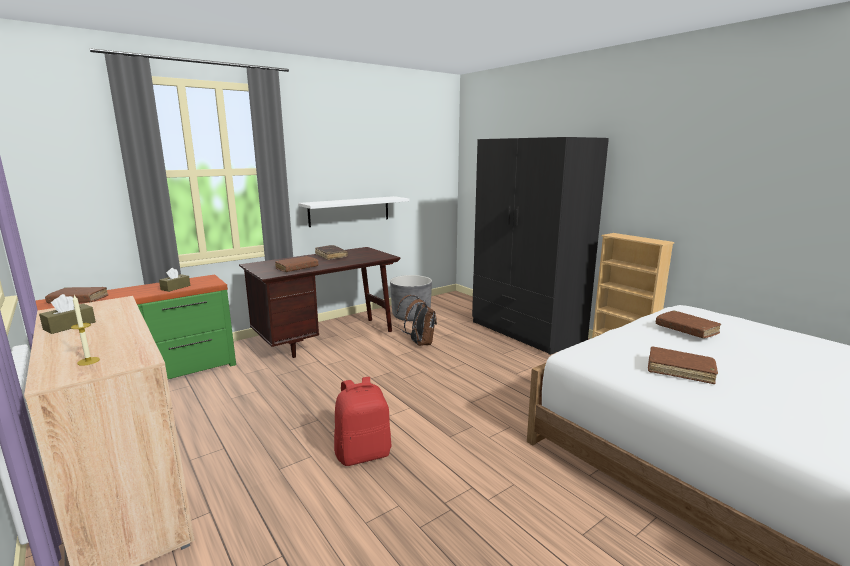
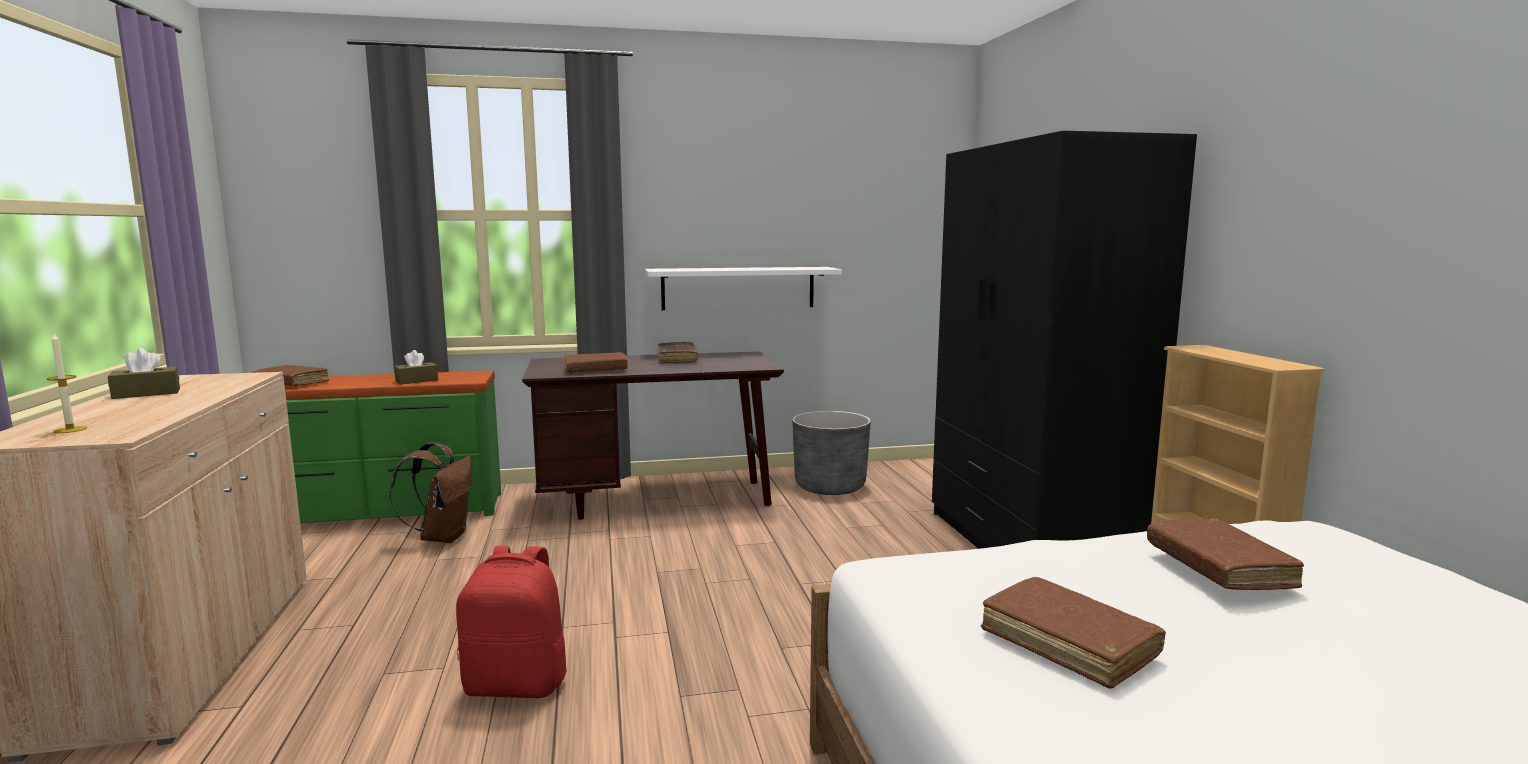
camera: 25 degrees right, 5 degrees down
brown backpack [396,295,437,346] -> brown backpack moved to [390,442,472,543]

